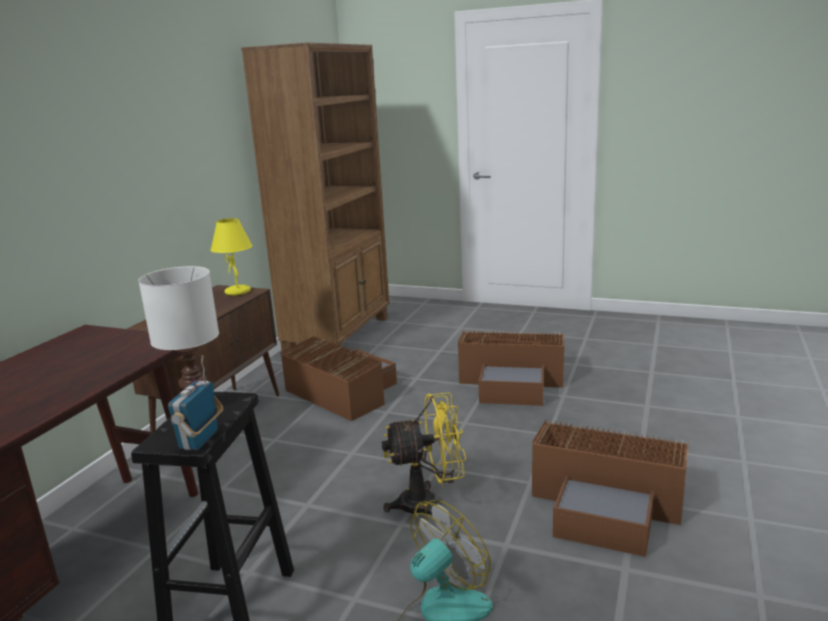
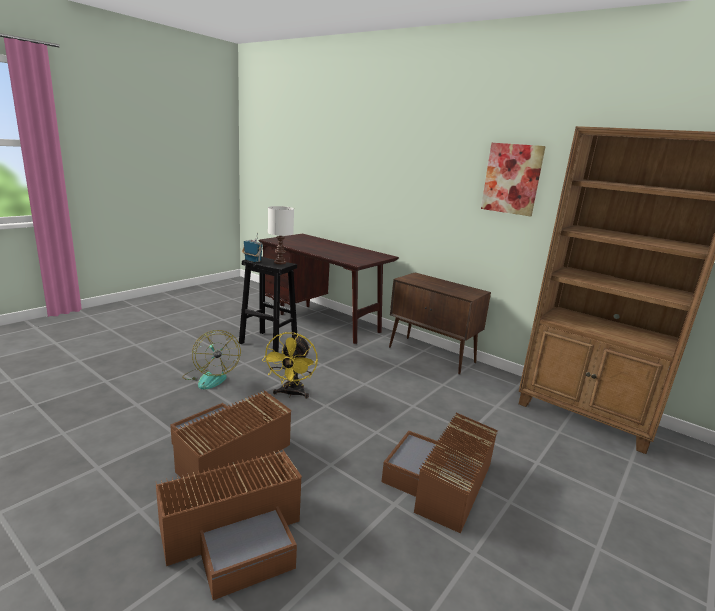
camera: 105 degrees right, 0 degrees up
yellow table lamp [210,218,252,296] -> none
brown storage box [280,336,397,421] -> brown storage box moved to [156,449,302,600]
none -> picture [481,143,546,216]

